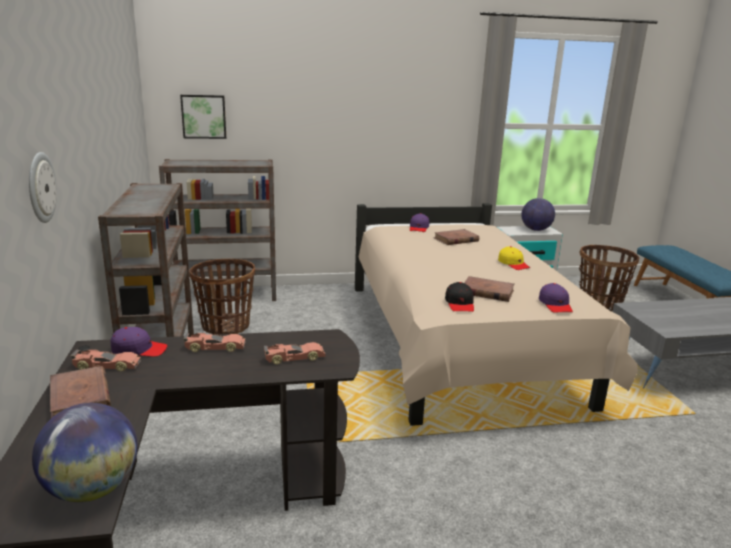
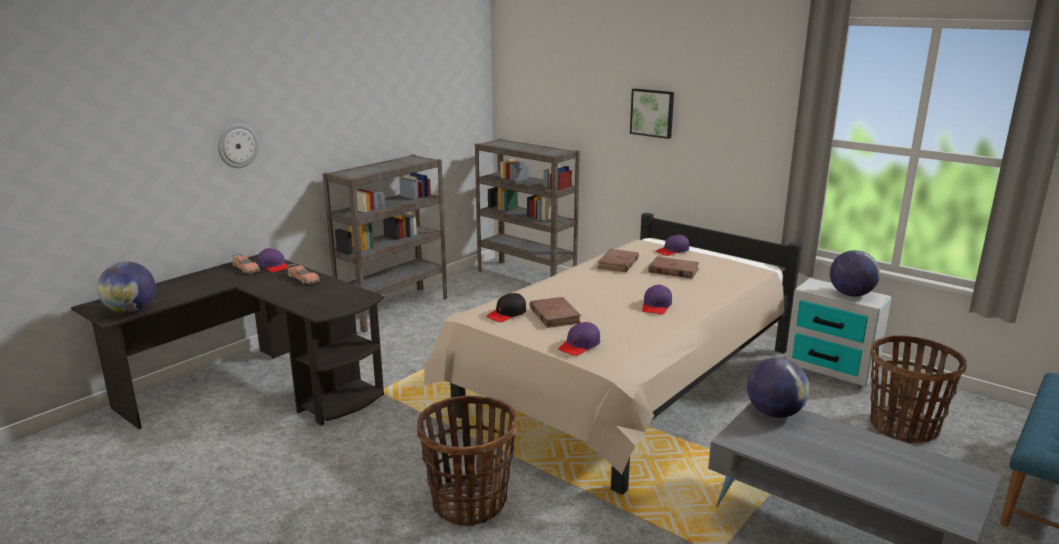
camera: 50 degrees right, 0 degrees up
brown book [50,366,111,418] -> brown book moved to [597,249,639,272]
picture [180,95,226,139] -> picture moved to [630,88,674,139]
basket [189,259,255,335] -> basket moved to [417,396,517,527]
toy car [264,342,325,365] -> none
yellow cap [498,246,530,270] -> purple cap [642,285,672,315]
none -> globe [747,358,810,418]

